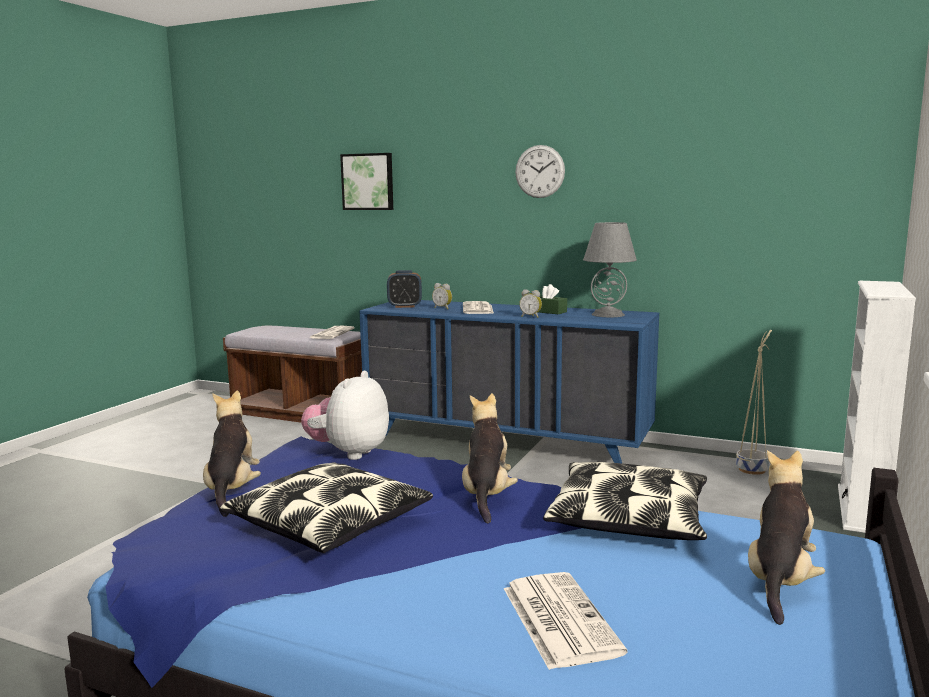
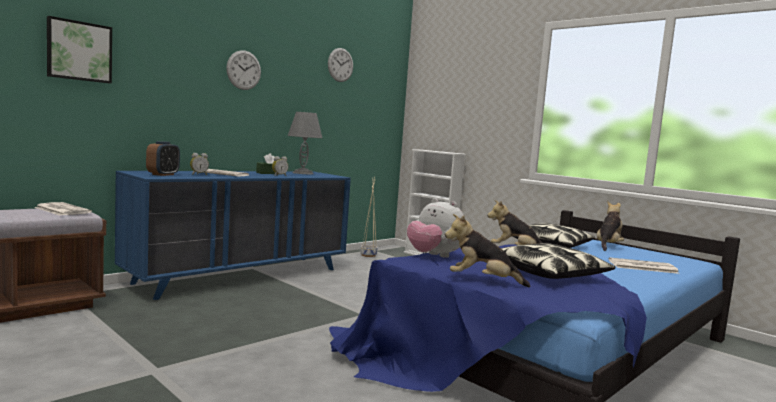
camera: 70 degrees left, 5 degrees down
plush toy [748,450,825,625] -> plush toy turned 75 degrees clockwise [597,201,624,251]
none -> wall clock [328,48,353,82]

